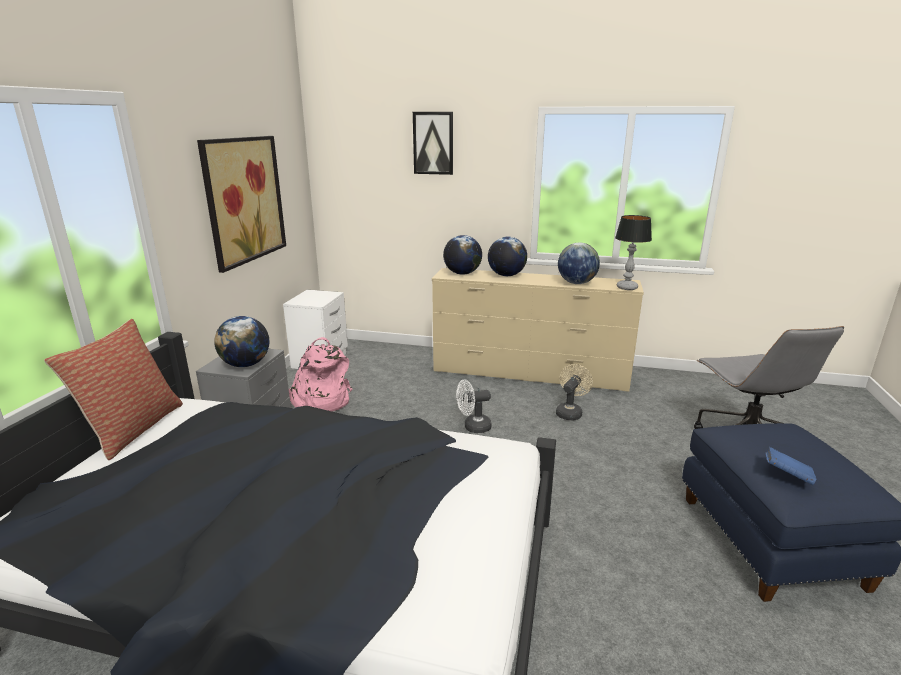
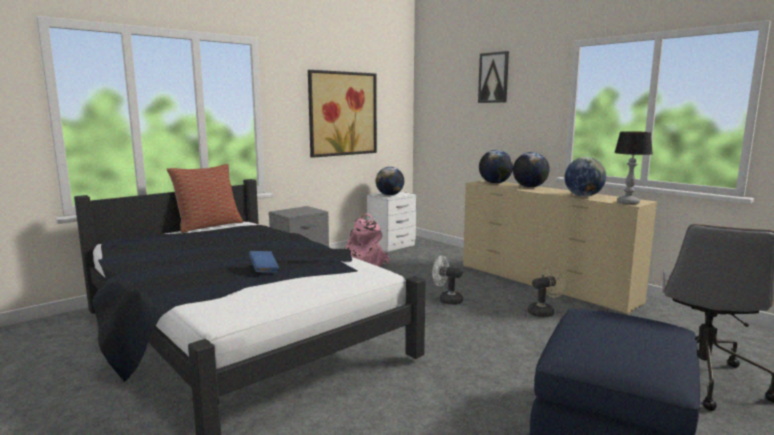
camera: 35 degrees right, 10 degrees down
globe [214,316,269,367] -> globe moved to [376,167,404,196]
blue book [766,447,816,485] -> blue book moved to [249,251,279,273]

